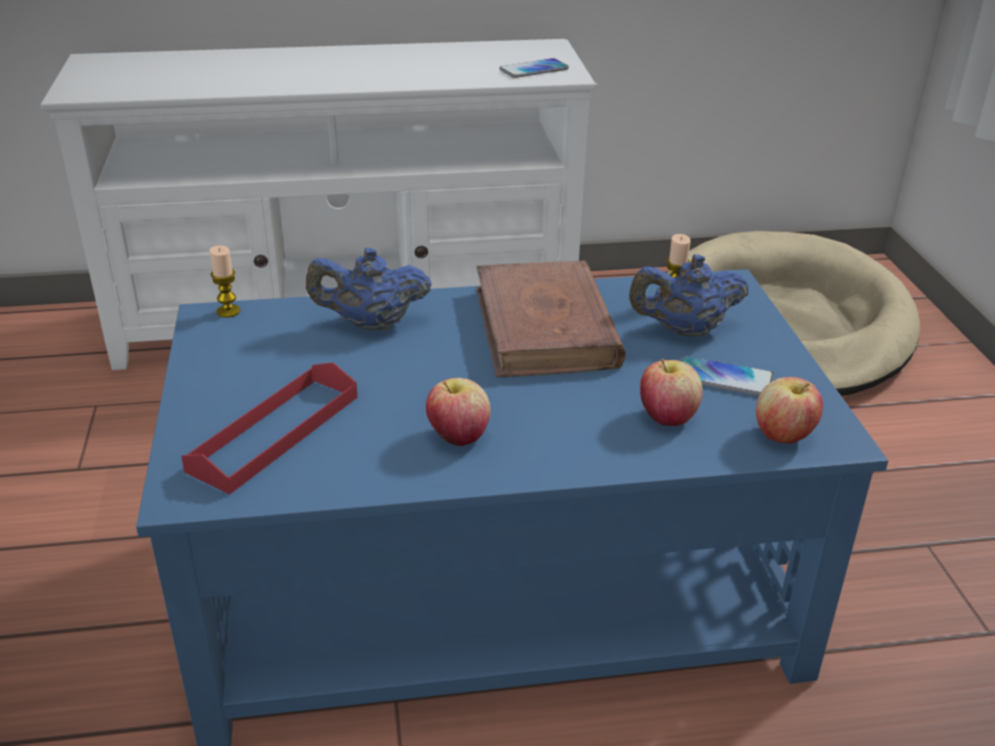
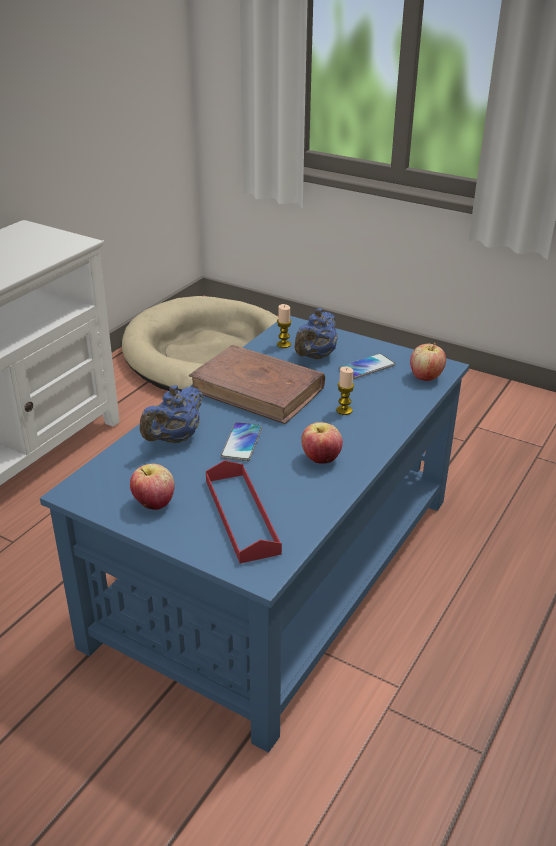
camera: 50 degrees left, 0 degrees up
candle [209,245,240,318] -> candle moved to [336,366,354,415]
phone [499,58,569,78] -> phone moved to [221,422,262,461]
apple [640,359,703,426] -> apple moved to [130,464,175,510]

